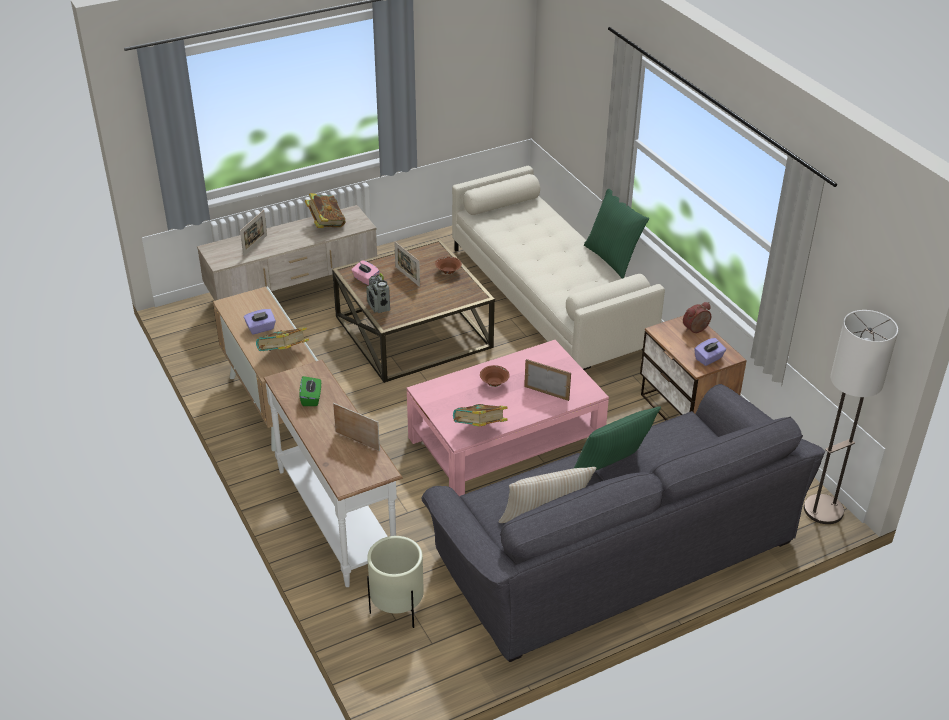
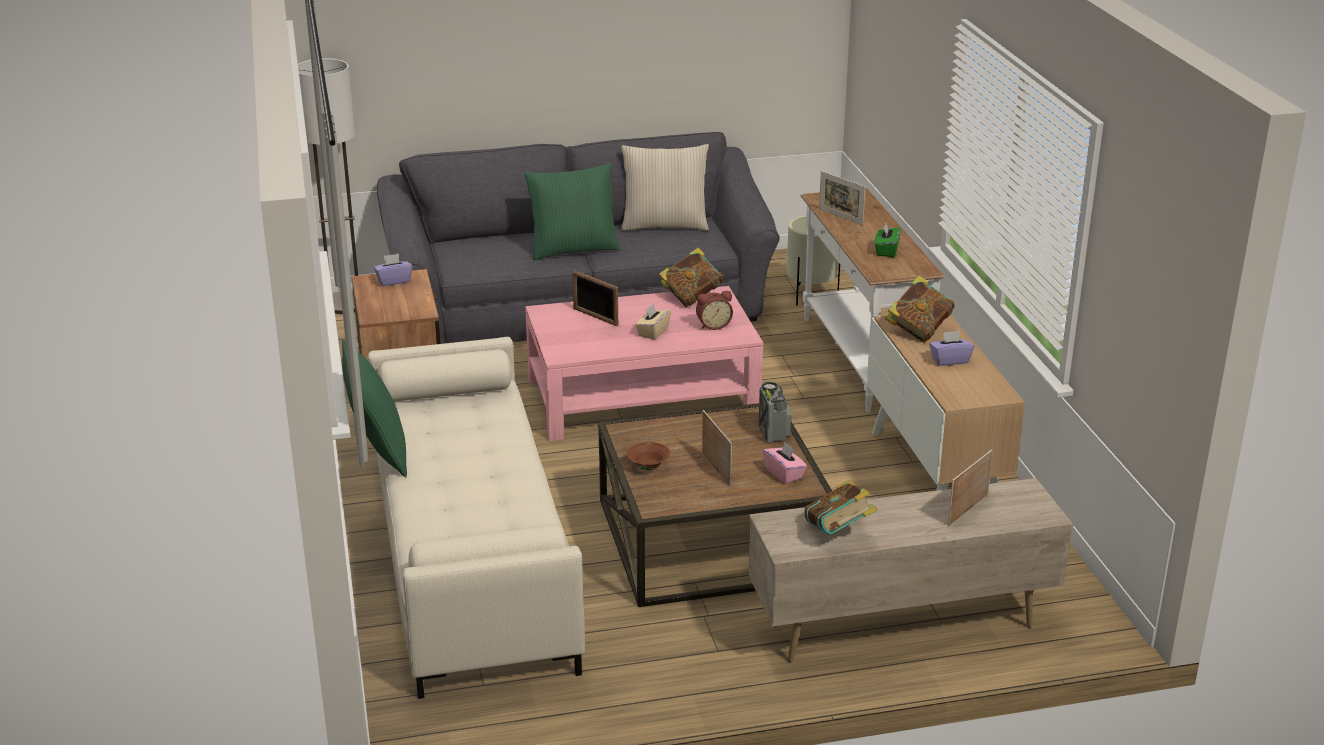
camera: 165 degrees left, 10 degrees down
brown bowl [480,365,510,387] -> beige tissue box [636,304,671,339]
alarm clock [683,302,711,333] -> alarm clock moved to [696,291,733,330]

